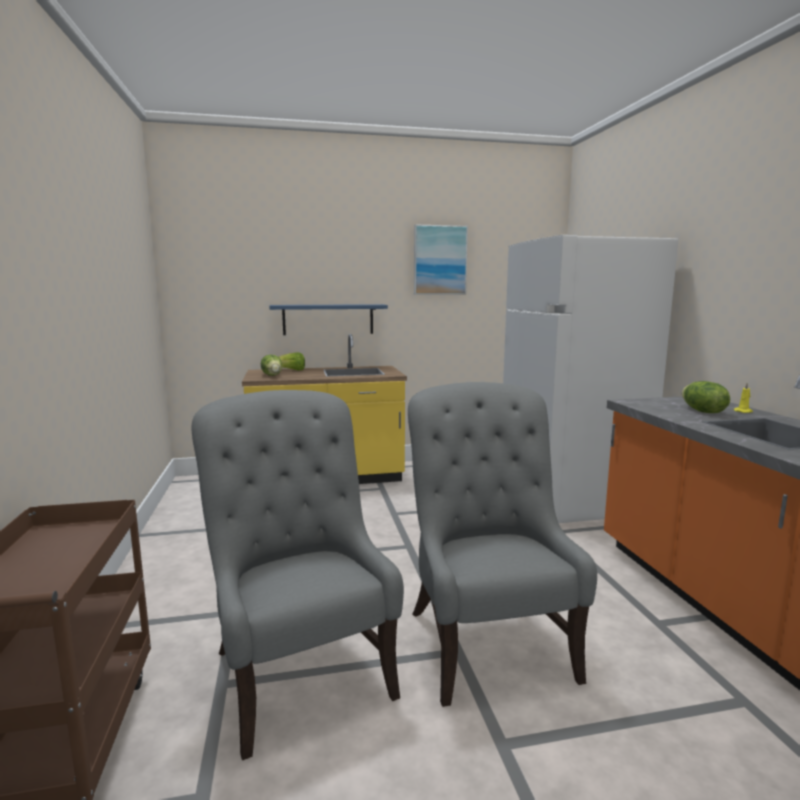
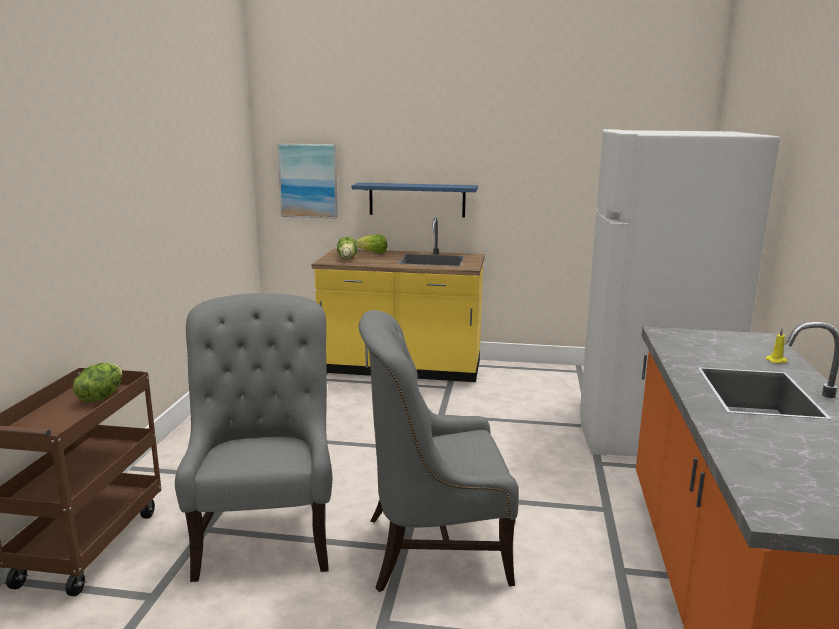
camera: 20 degrees right, 5 degrees up
grey chair [408,382,597,707] -> grey chair turned 105 degrees counterclockwise [359,310,519,592]
picture [414,224,468,294] -> picture moved to [277,143,338,219]
lettuce [682,381,730,413] -> lettuce moved to [73,363,122,402]

